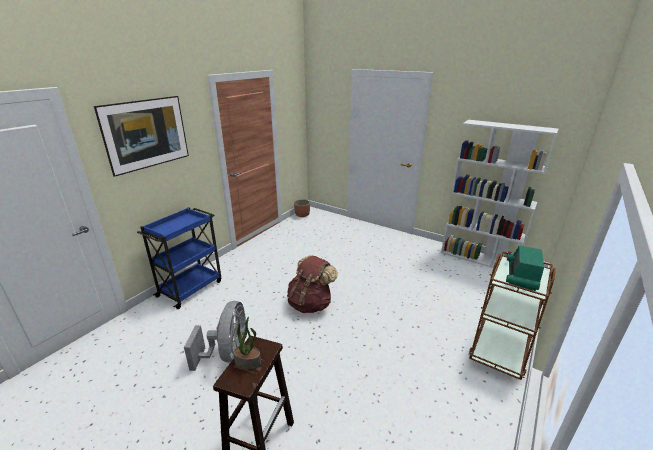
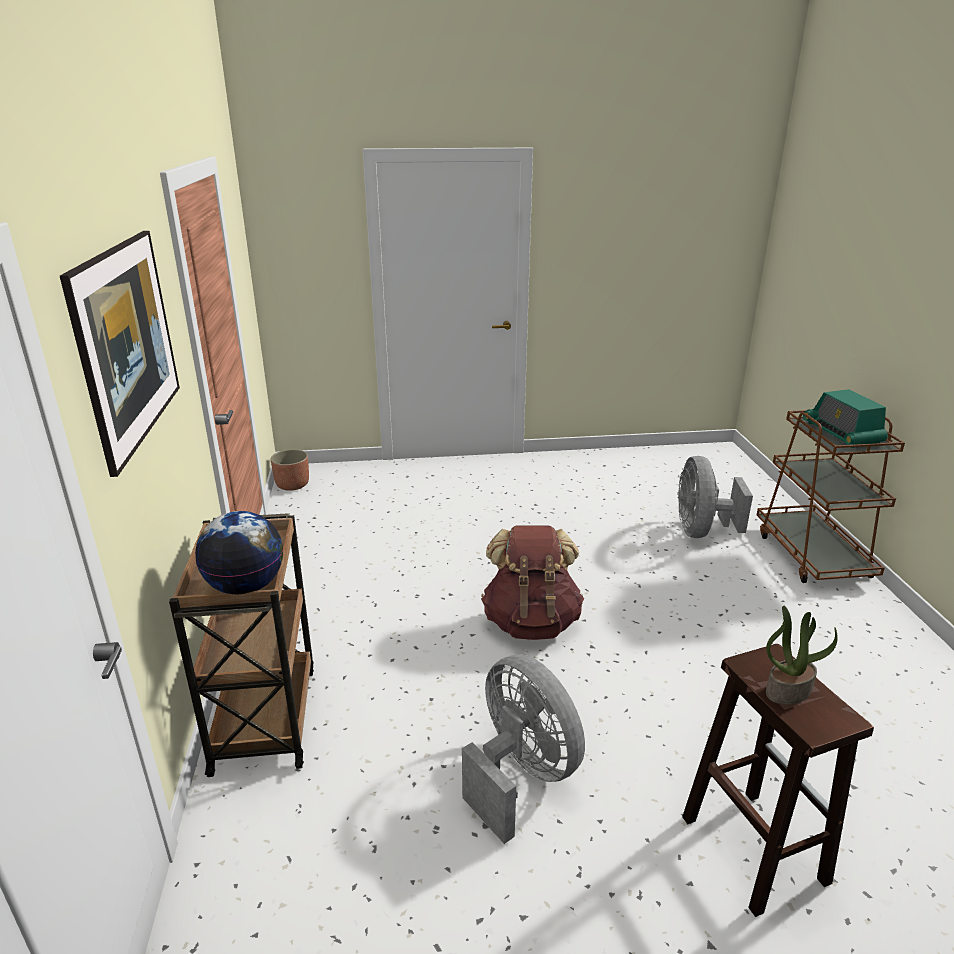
camera: 40 degrees left, 0 degrees up
blue cart [137,207,221,309] -> brown cart [169,513,314,777]
white bookcase [441,120,558,268] -> none
none -> globe [195,511,283,595]
none -> grey fan [677,456,753,538]

